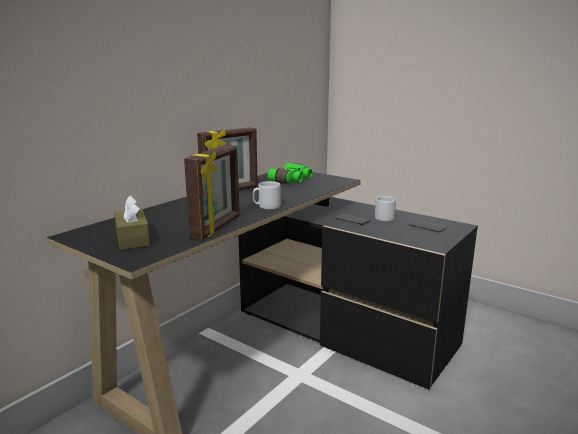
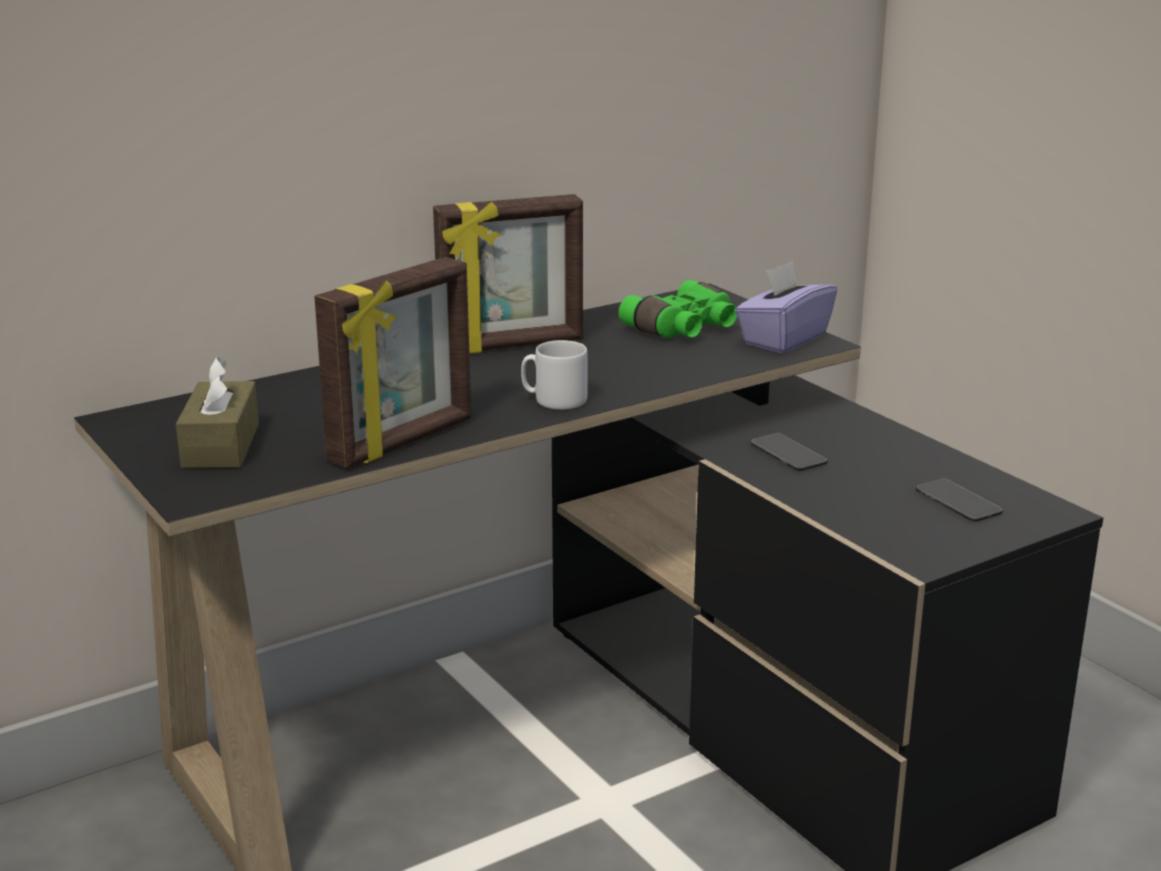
camera: 20 degrees right, 5 degrees up
grey mug [375,196,396,222] -> none
none -> purple tissue box [735,261,837,354]

